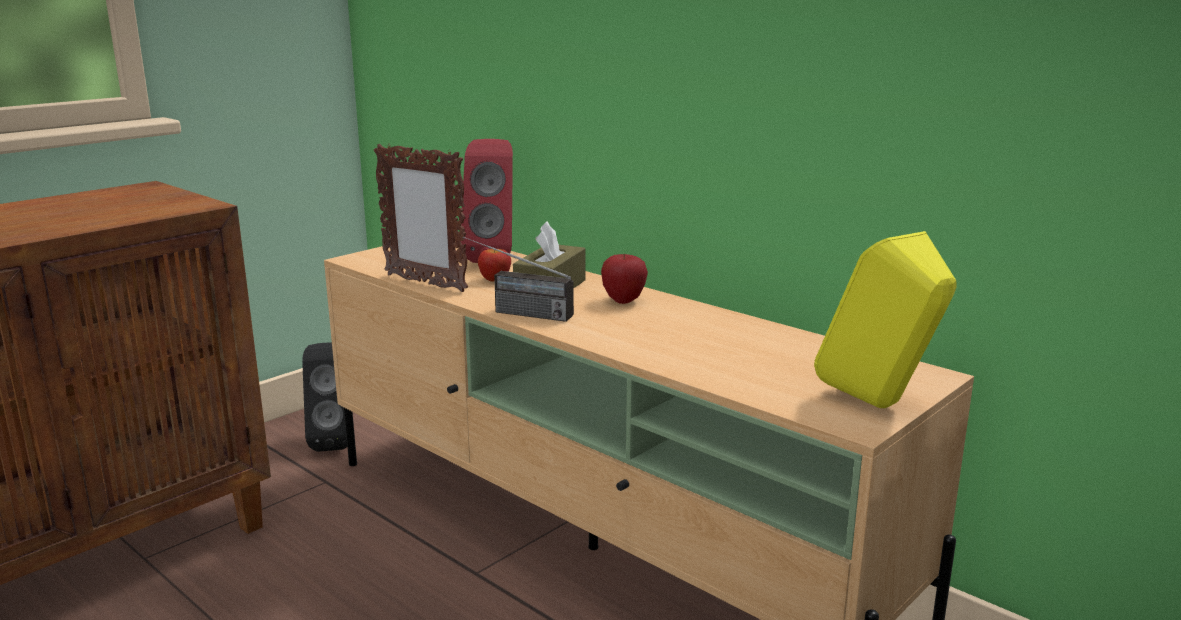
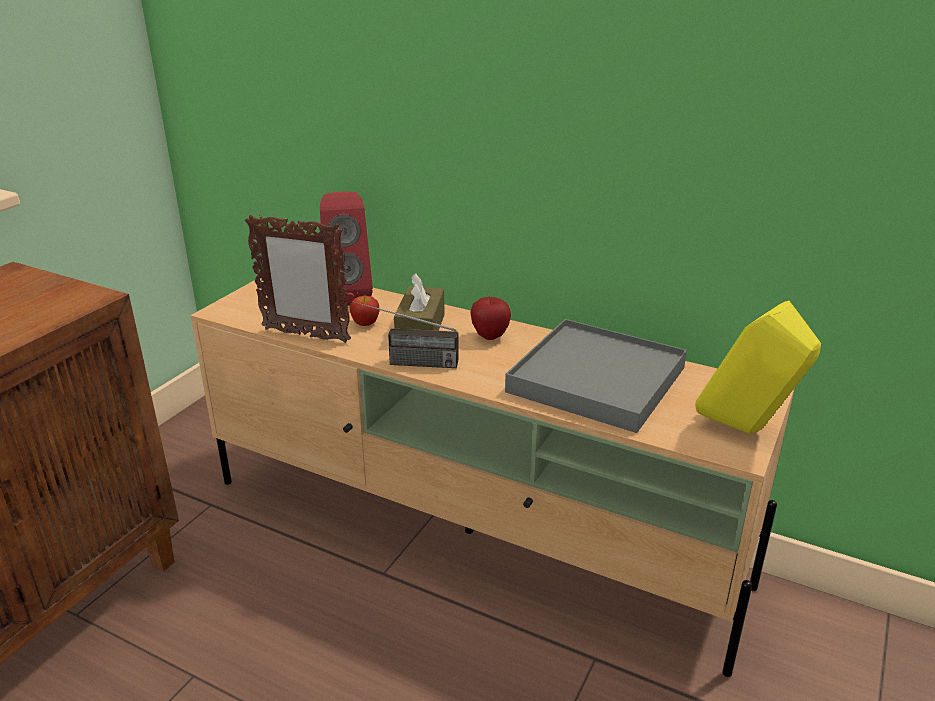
camera: 15 degrees left, 10 degrees up
black speaker [302,343,347,452] -> none
none -> grey tray [505,319,687,433]

